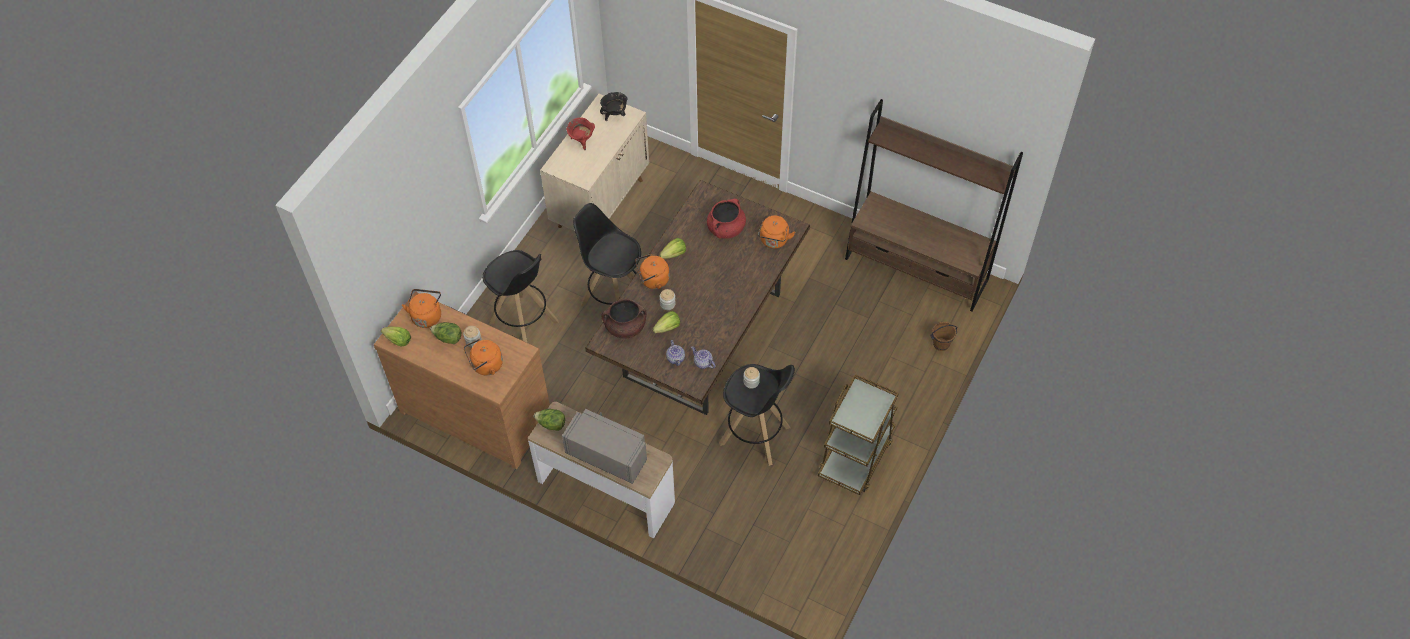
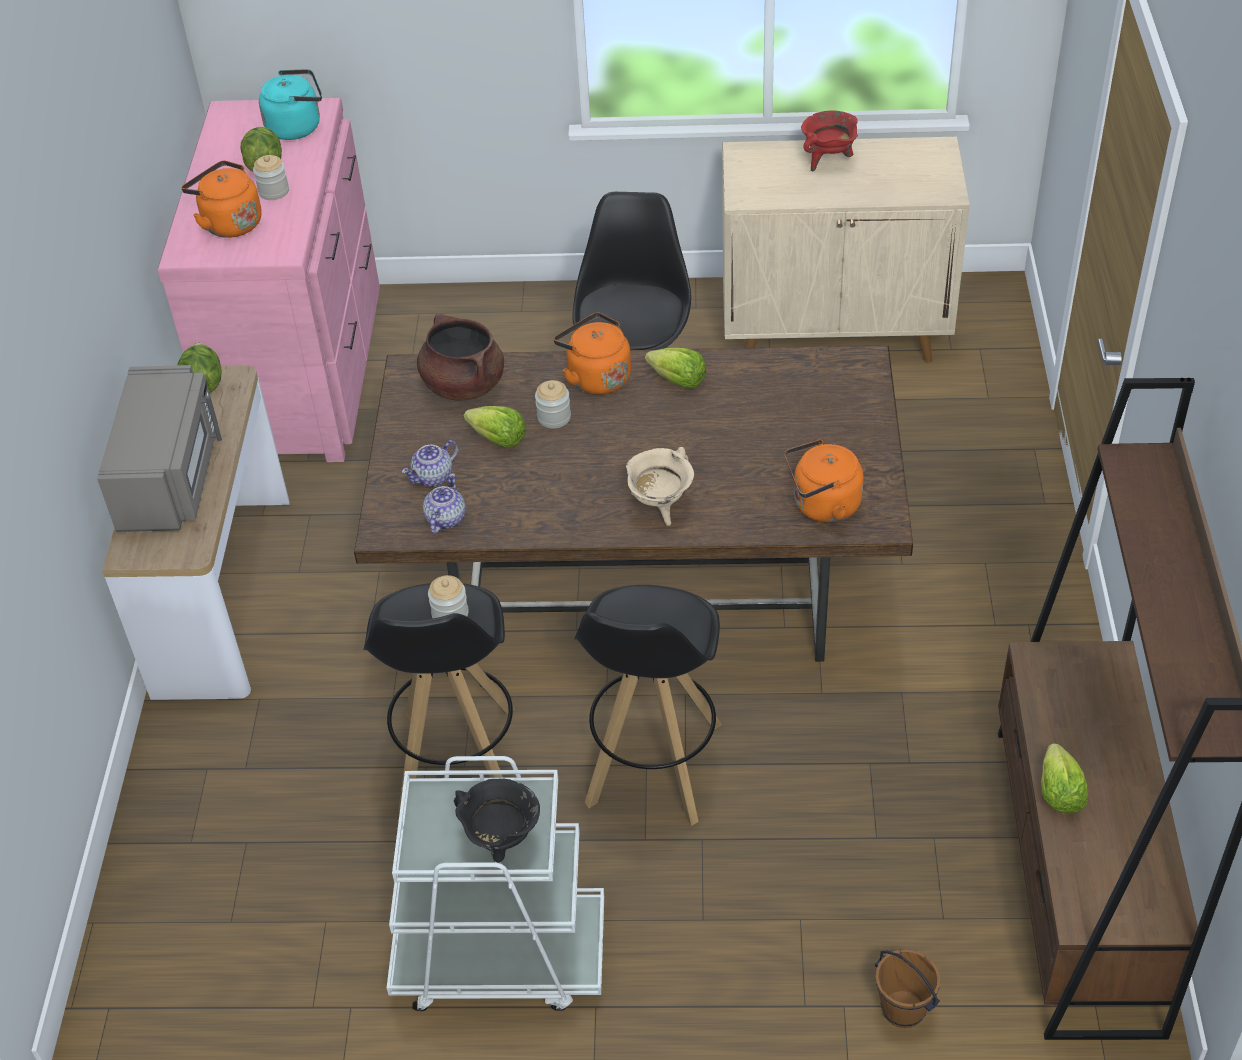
camera: 65 degrees right, 10 degrees down
brown dresser [374,292,550,469] -> pink dresser [157,98,380,462]
lettuce [381,327,411,346] -> lettuce moved to [1041,743,1088,813]
orange kettle [402,289,441,328] -> turquoise kettle [259,69,322,140]
black stool [482,250,559,343] -> black stool moved to [574,585,722,826]
black cooking pot [600,92,627,121] -> black cooking pot moved to [454,778,540,862]
red cooking pot [707,199,746,239] -> none
brown cart [818,374,899,495] -> white cart [387,756,604,1011]
none -> beige cooking pot [626,447,694,526]

